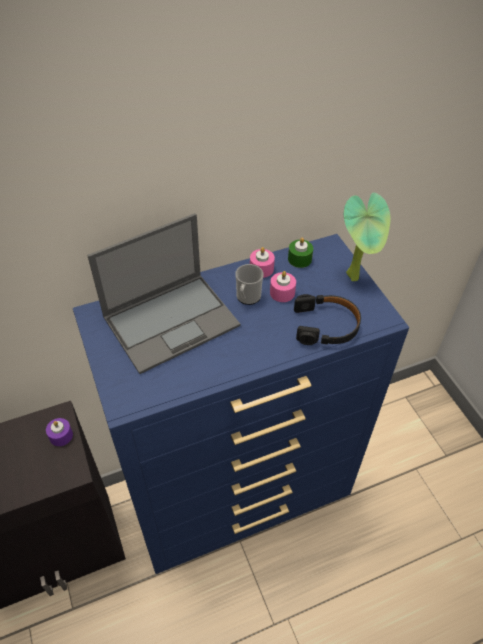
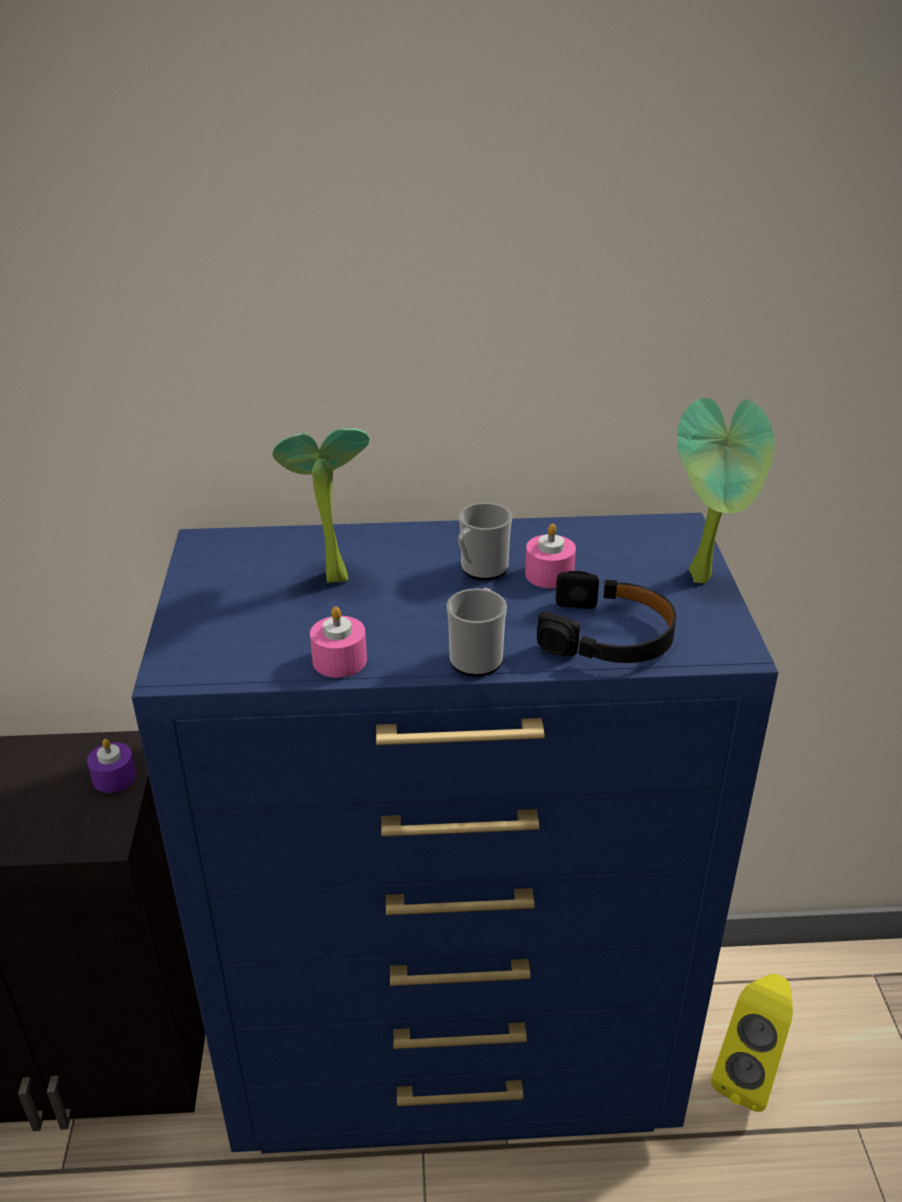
camera: 20 degrees right, 15 degrees down
laptop [87,213,240,374] -> potted plant [272,428,369,583]
pink candle [250,247,275,278] -> pink candle moved to [310,607,367,678]
green candle [288,238,313,268] -> none
none -> mug [447,588,507,677]
none -> yellow speaker [711,974,793,1112]

